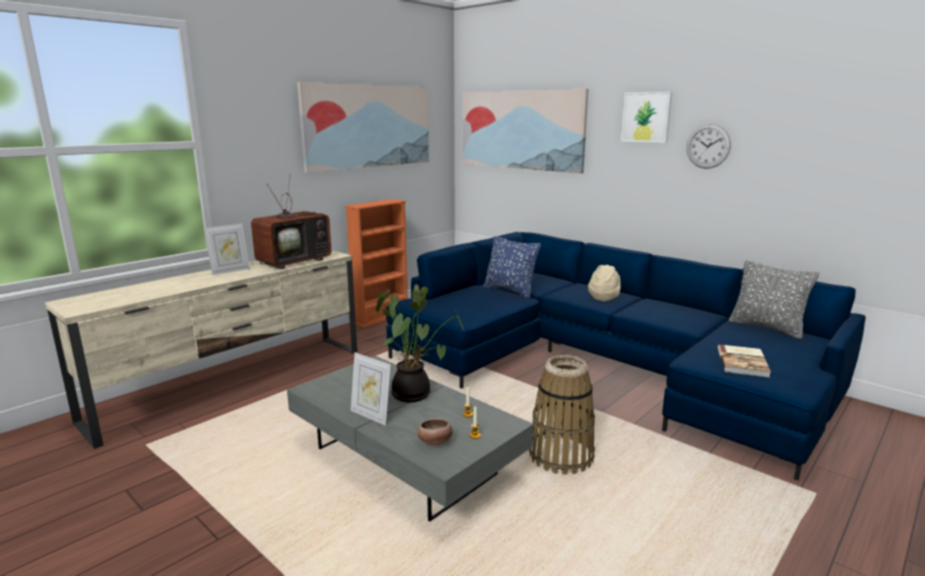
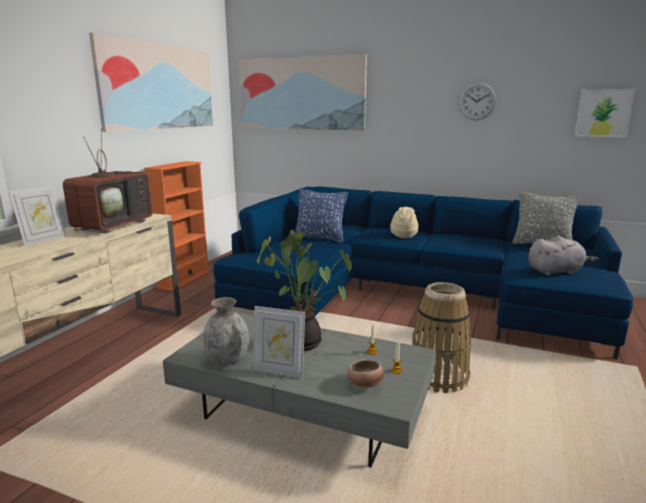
camera: 20 degrees left, 0 degrees up
picture [621,92,672,143] -> picture moved to [575,89,636,137]
book [717,344,771,377] -> grey plush toy [528,236,599,276]
none -> grey vase [203,297,249,365]

